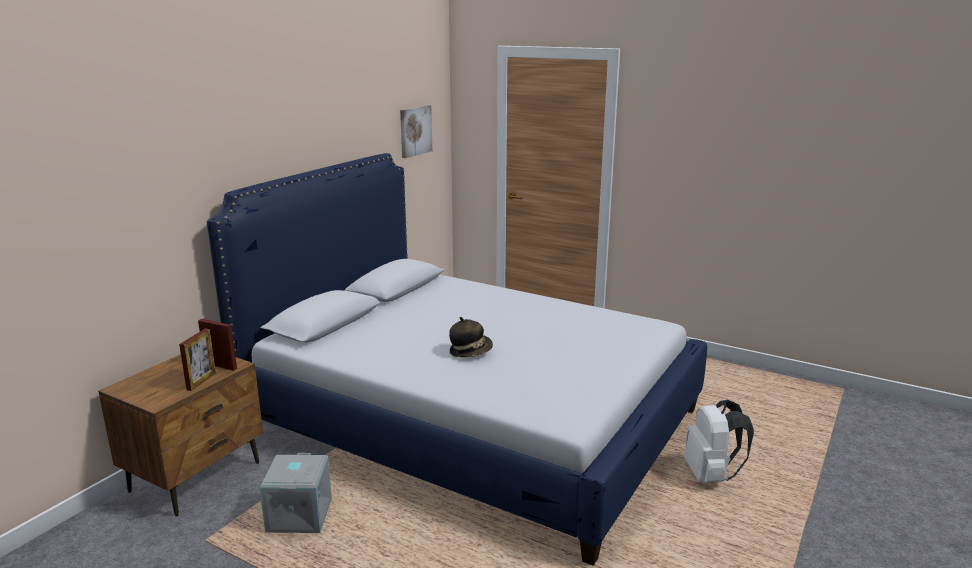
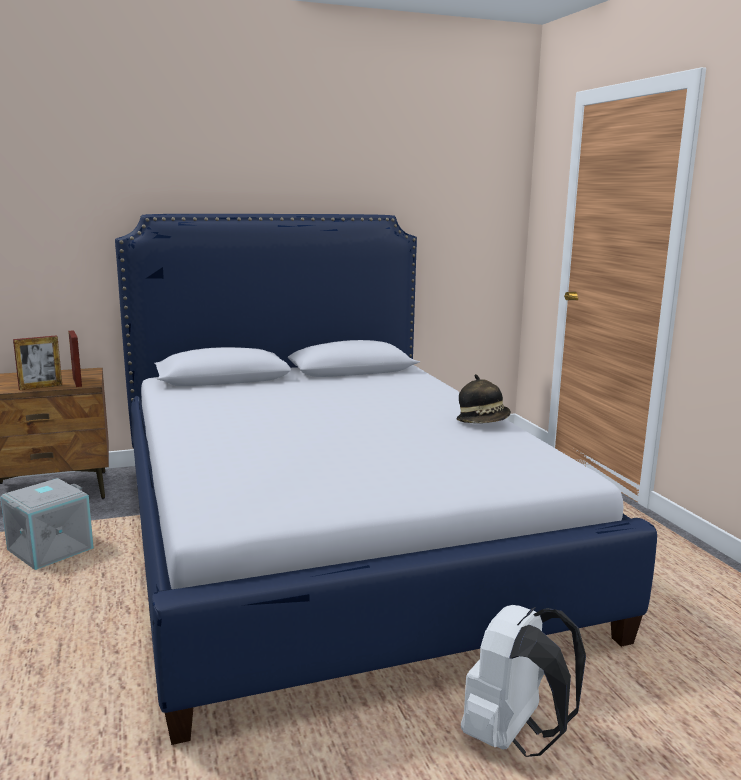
camera: 40 degrees right, 5 degrees down
picture [400,105,432,158] -> none
hat [449,317,493,357] -> hat moved to [456,374,511,423]

